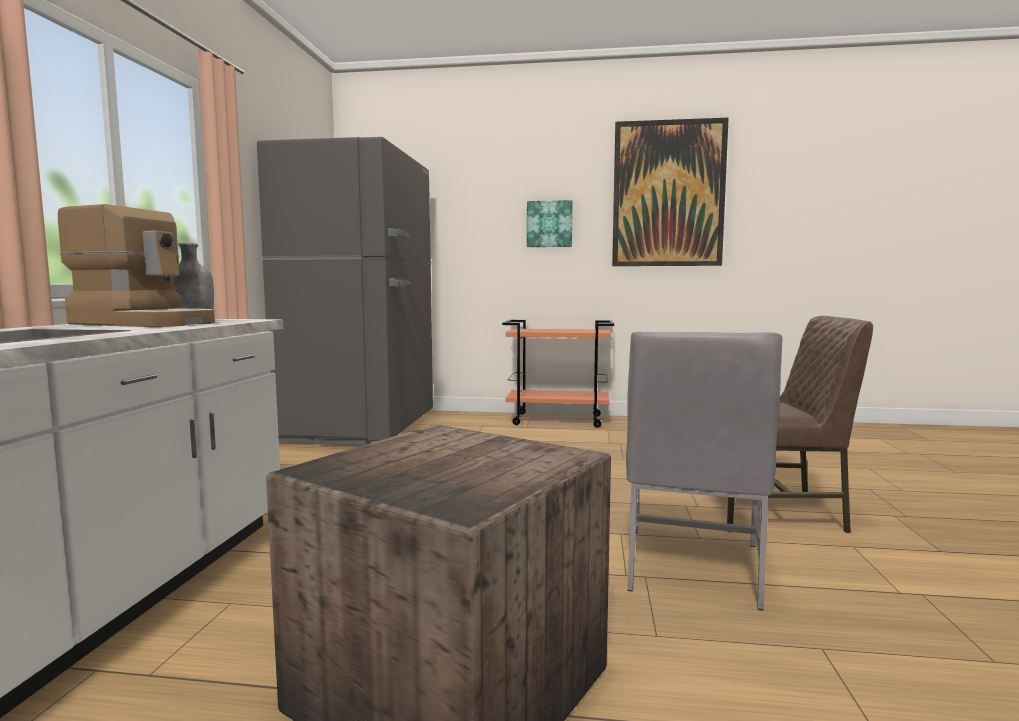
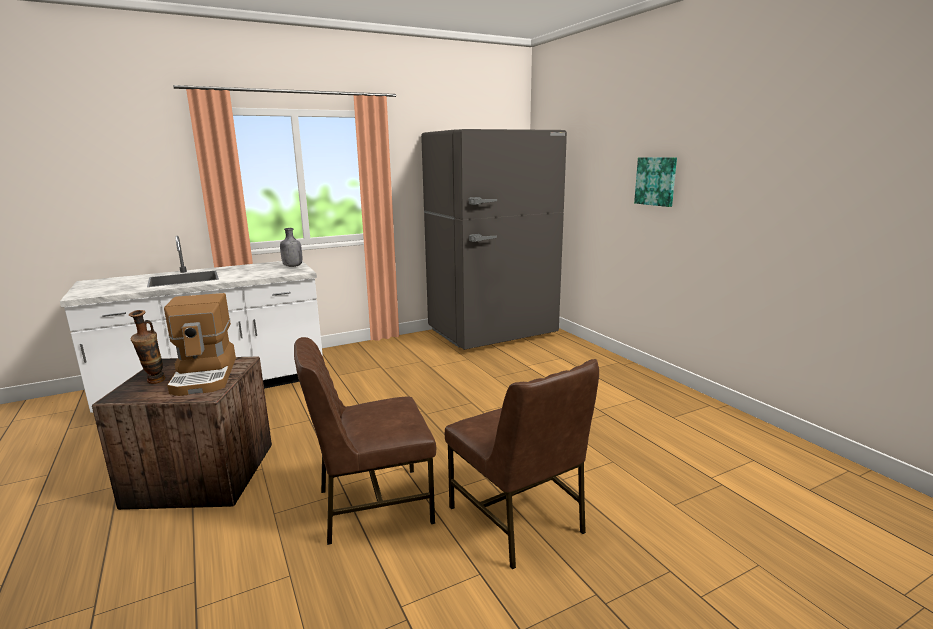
camera: 55 degrees right, 10 degrees up
coffee machine [58,204,215,327] -> coffee machine moved to [164,293,236,396]
orange cart [502,320,614,428] -> none
picture [612,118,729,266] -> none
grey chair [626,331,782,611] -> brown chair [294,337,436,545]
none -> vase [129,310,165,384]

